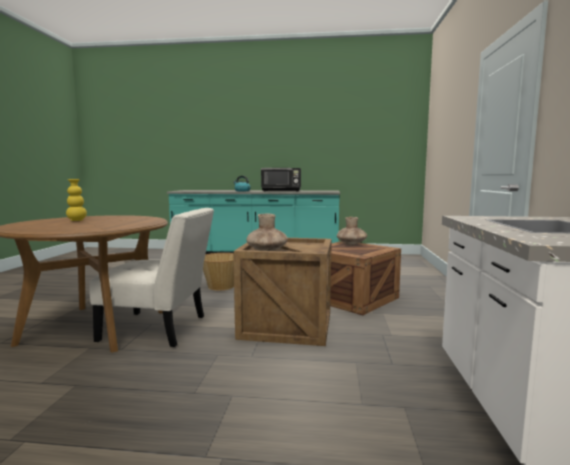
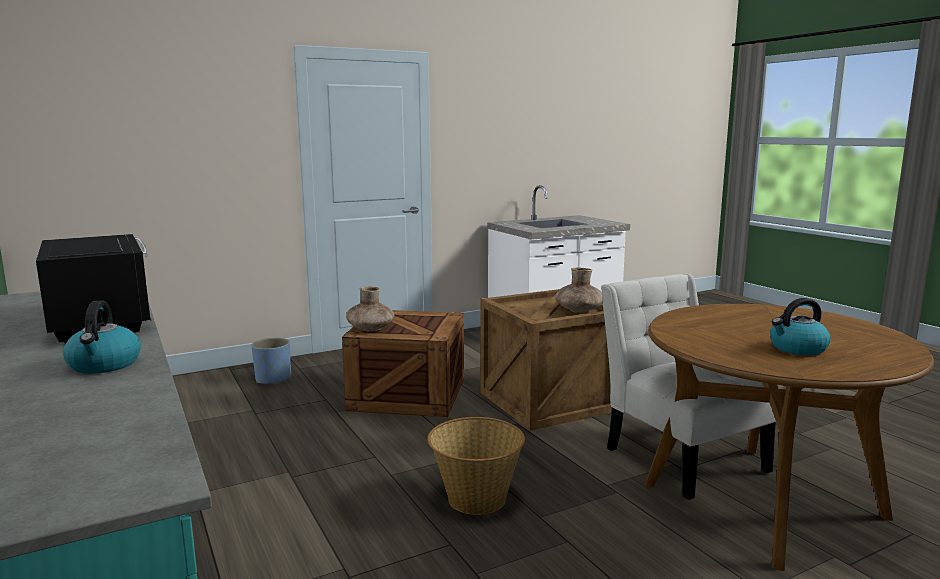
camera: 125 degrees left, 5 degrees up
yellow vase [66,179,87,221] -> kettle [770,298,831,355]
none -> blue planter [251,338,291,384]

